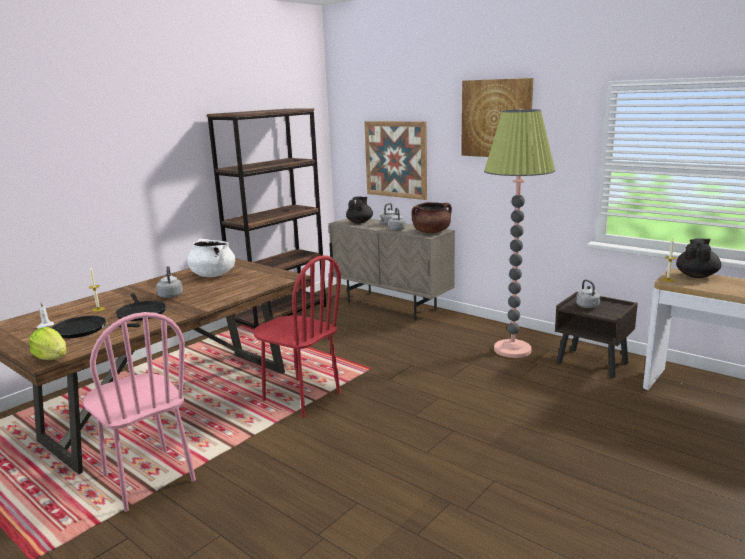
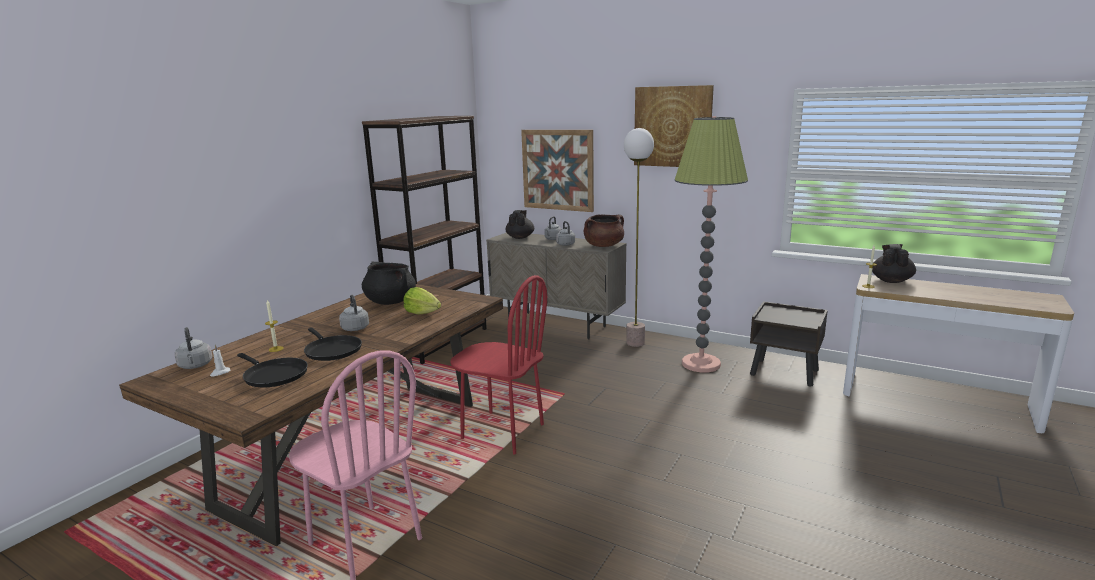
camera: 10 degrees left, 0 degrees up
lettuce [29,327,67,360] -> lettuce moved to [403,287,441,314]
black frying pan [52,316,141,338] -> black frying pan turned 135 degrees counterclockwise [237,353,308,387]
white cooking pot [187,239,235,277] -> black cooking pot [362,262,416,305]
grey kettle [576,279,600,308] -> grey kettle moved to [174,327,213,369]
none -> floor lamp [624,128,654,347]

